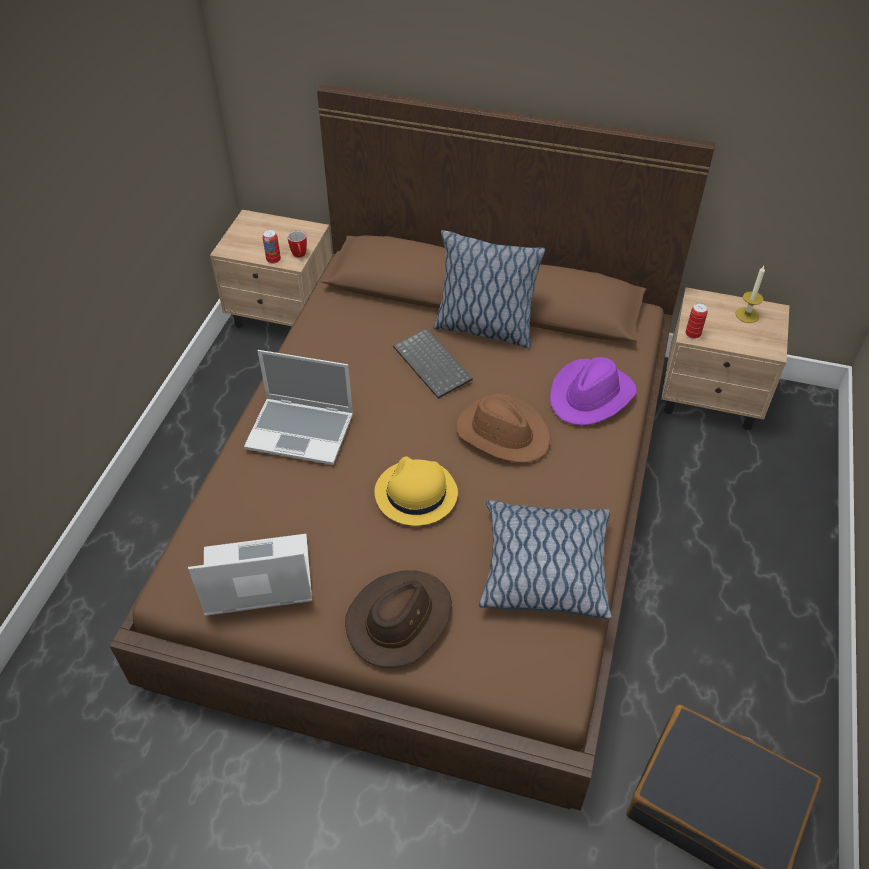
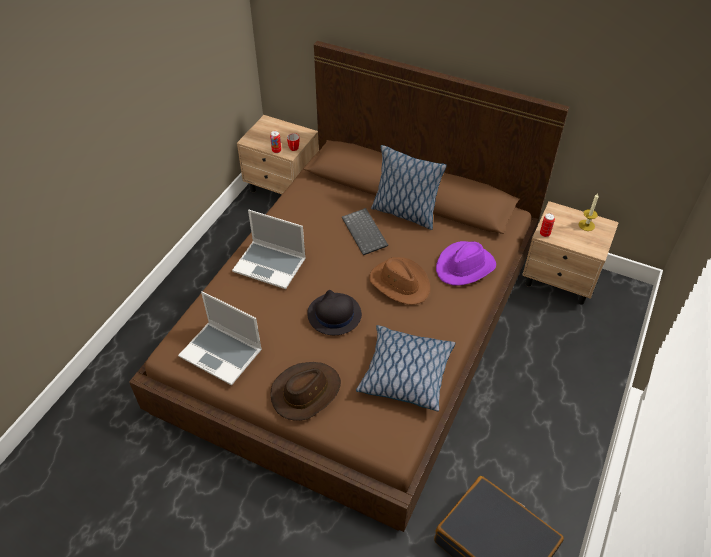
camera: 10 degrees right, 0 degrees up
laptop [188,534,312,616] -> laptop turned 150 degrees counterclockwise [178,291,262,385]
yellow hat [375,457,458,526] -> black hat [307,290,362,335]

